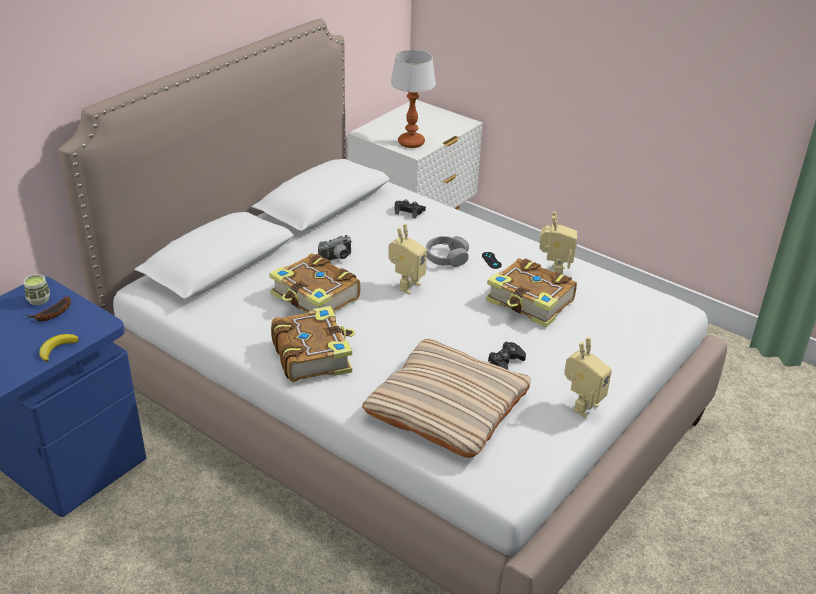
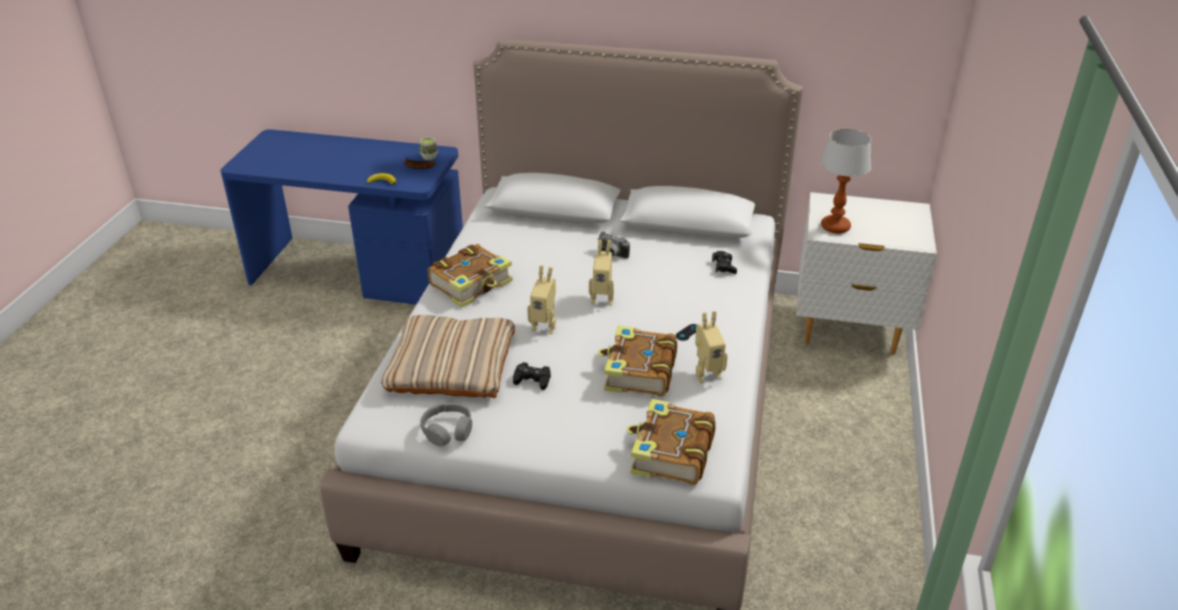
camera: 65 degrees right, 0 degrees up
book [269,253,360,313] -> book moved to [627,399,716,485]
grey headphones [426,236,469,267] -> grey headphones moved to [420,403,472,446]
toy robot [564,337,612,418] -> toy robot moved to [527,265,556,334]

